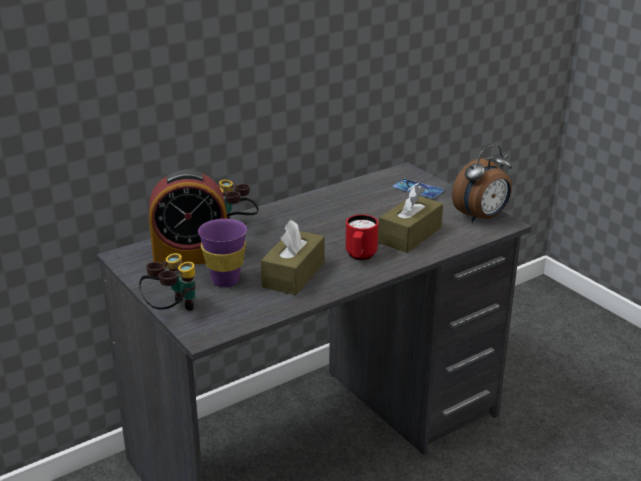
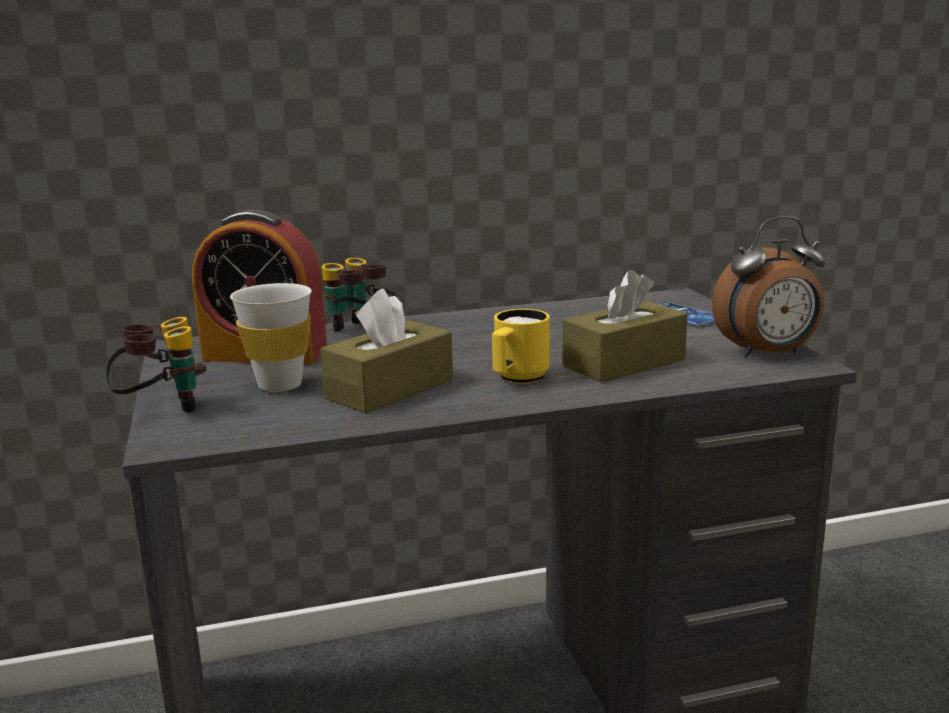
camera: 20 degrees right, 10 degrees down
purple cup [198,219,247,287] -> white cup [230,283,312,392]
red mug [346,214,378,260] -> yellow mug [492,309,550,384]

